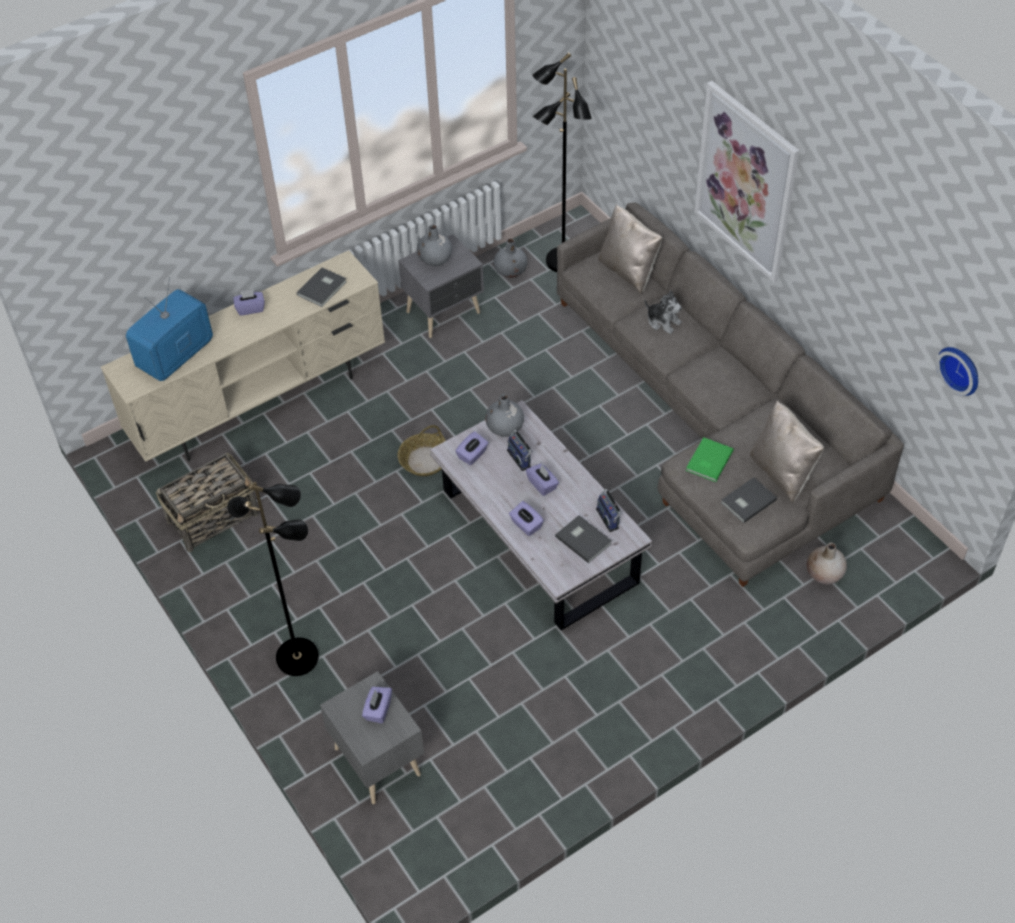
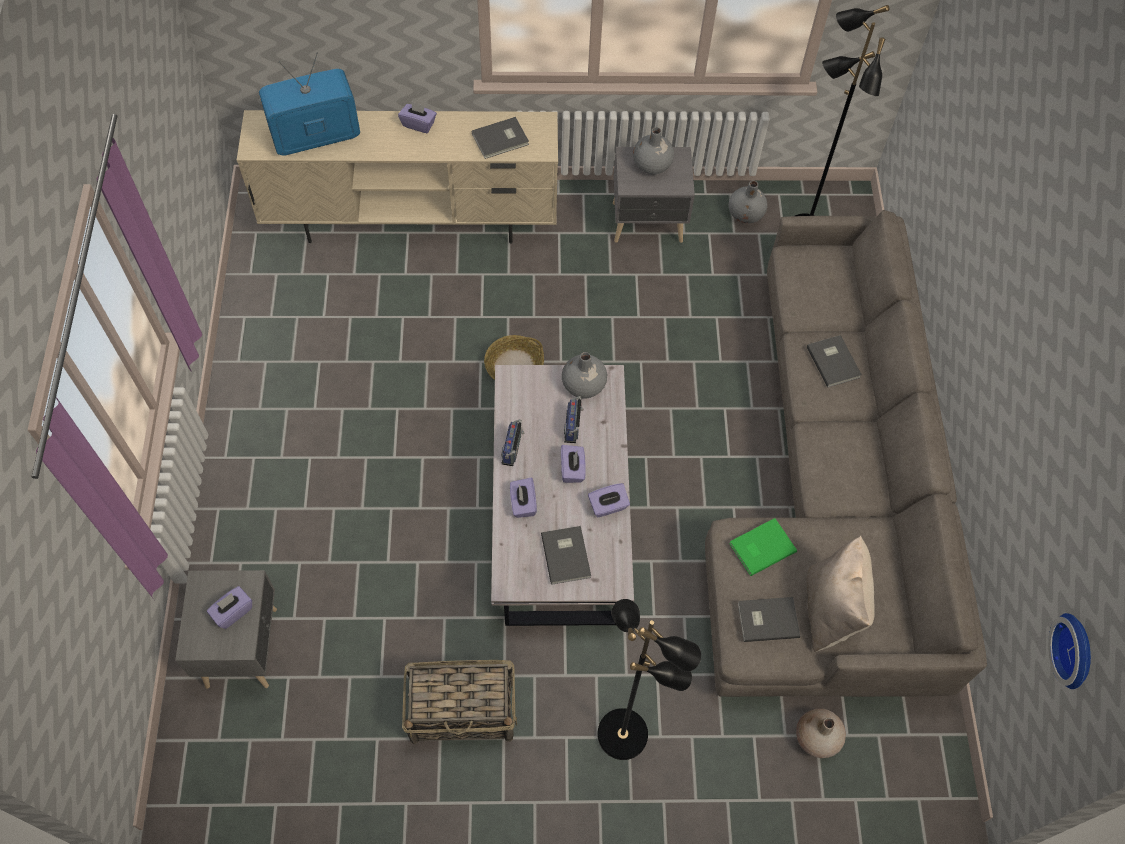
camera: 30 degrees right, 10 degrees up
basket [156,453,259,552] -> basket moved to [402,660,517,744]
black floor lamp [227,482,319,676] -> black floor lamp moved to [597,599,701,760]
purple tissue box [455,431,489,465] -> purple tissue box moved to [588,483,630,518]
radio [596,489,622,532] -> radio moved to [501,419,525,466]
beige pillow [598,204,662,294] -> none
plush toy [645,290,682,334] -> grey book [807,335,862,388]
picture [694,81,799,282] -> none

